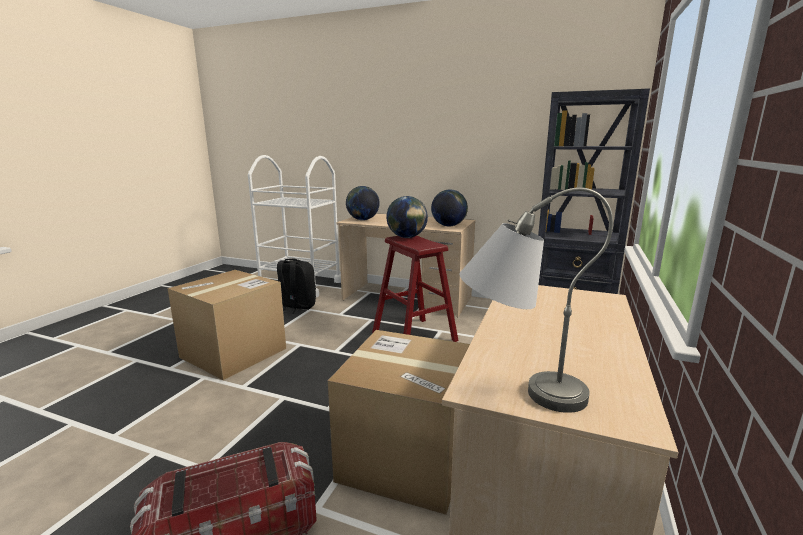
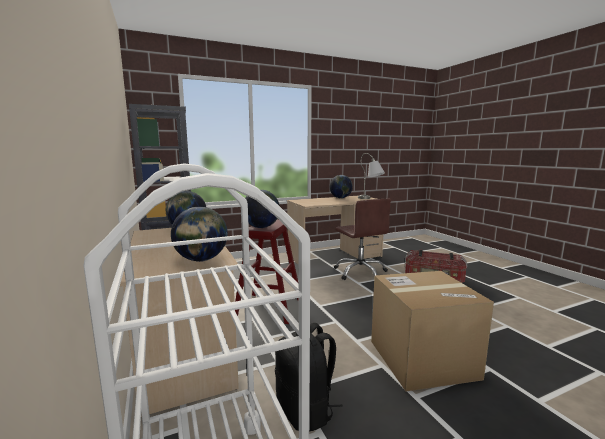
camera: 135 degrees left, 5 degrees down
cardboard box [328,330,470,515] -> brown office chair [334,199,391,280]
none -> globe [329,175,353,198]

